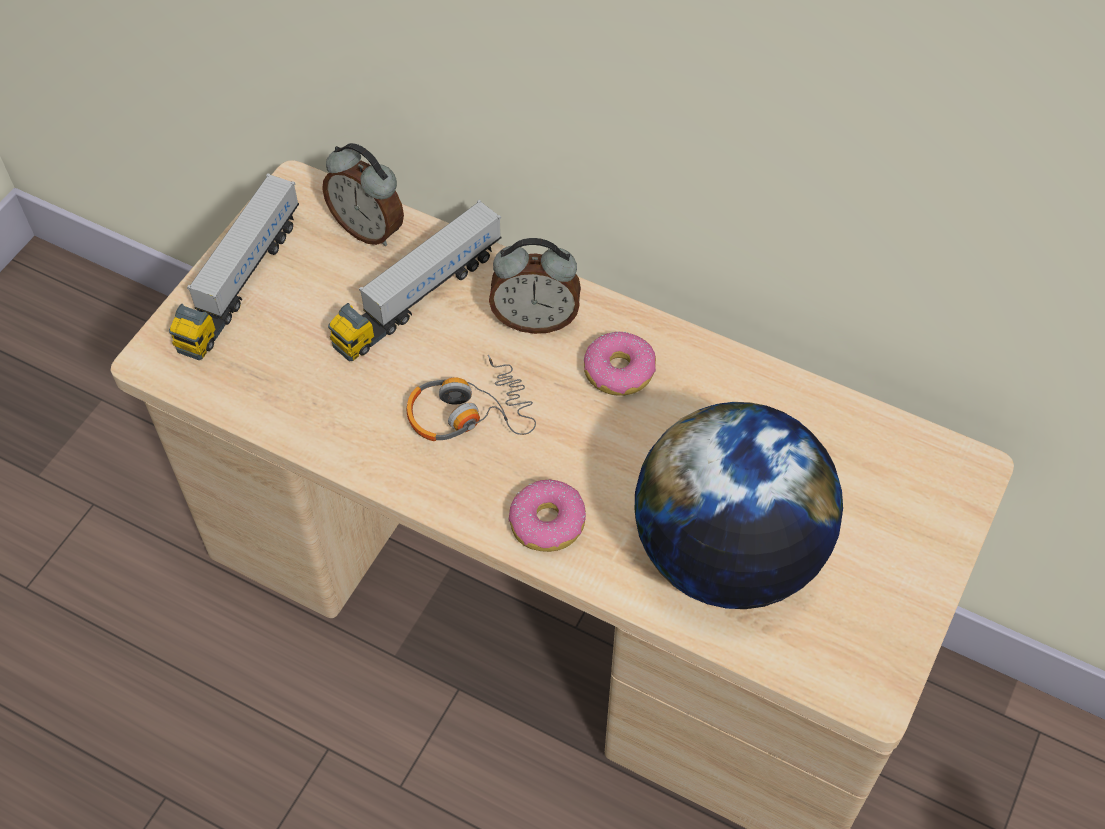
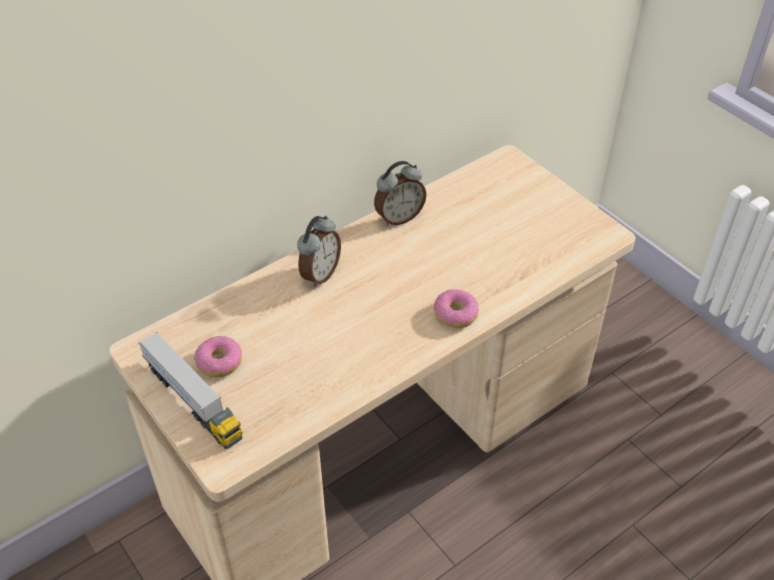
camera: 65 degrees left, 10 degrees down
alarm clock [322,143,404,246] -> alarm clock moved to [374,161,426,226]
toy truck [328,200,502,361] -> none
headphones [407,355,536,441] -> none
donut [584,331,656,396] -> donut moved to [194,336,242,378]
globe [635,402,843,609] -> none

